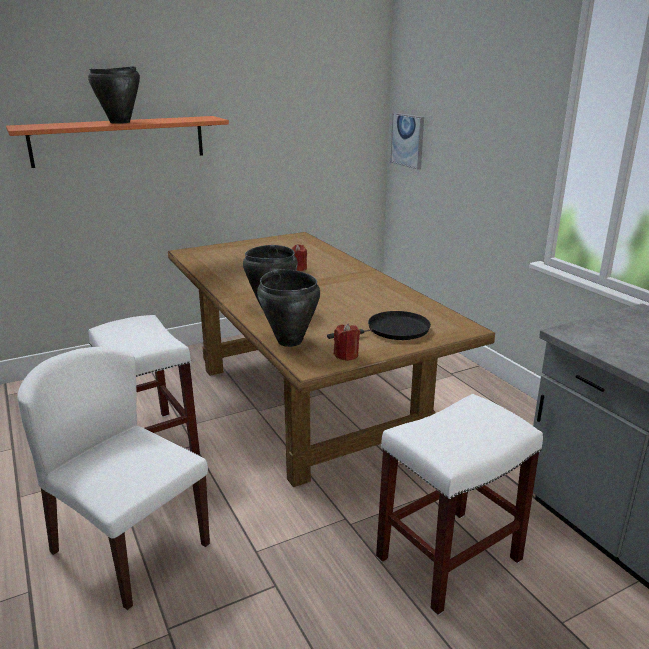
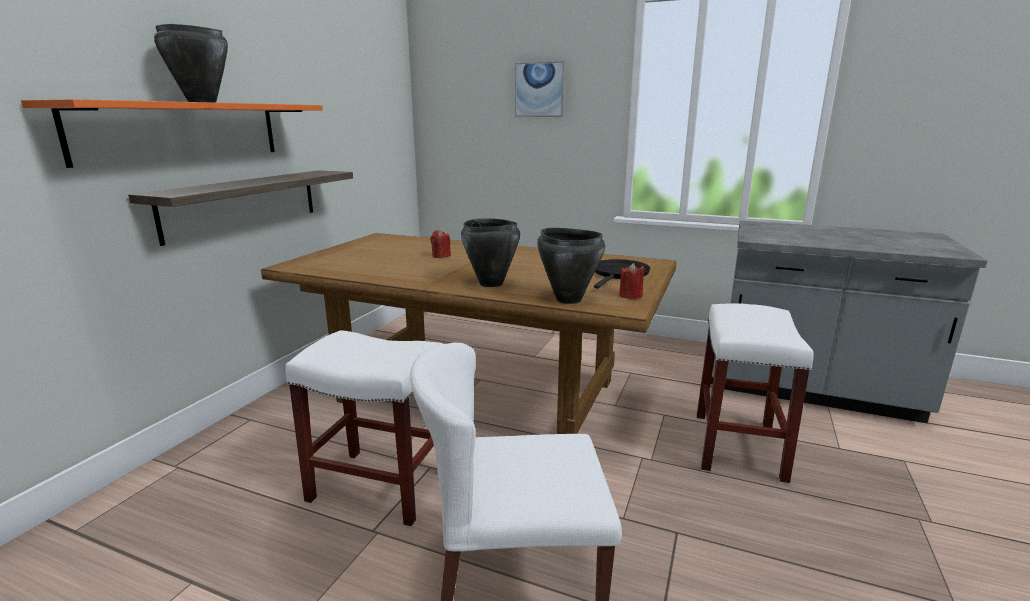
camera: 40 degrees left, 5 degrees down
picture [391,113,424,170] -> picture moved to [515,61,565,117]
none -> shelf [128,170,353,246]

